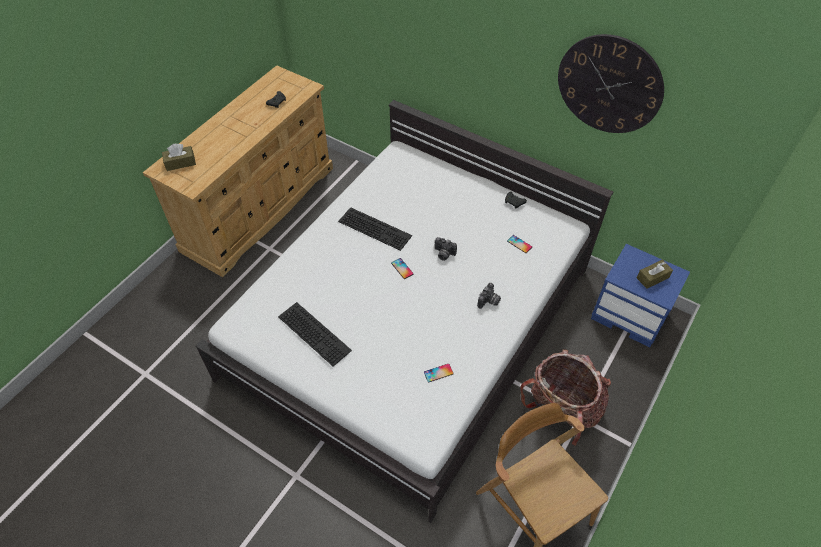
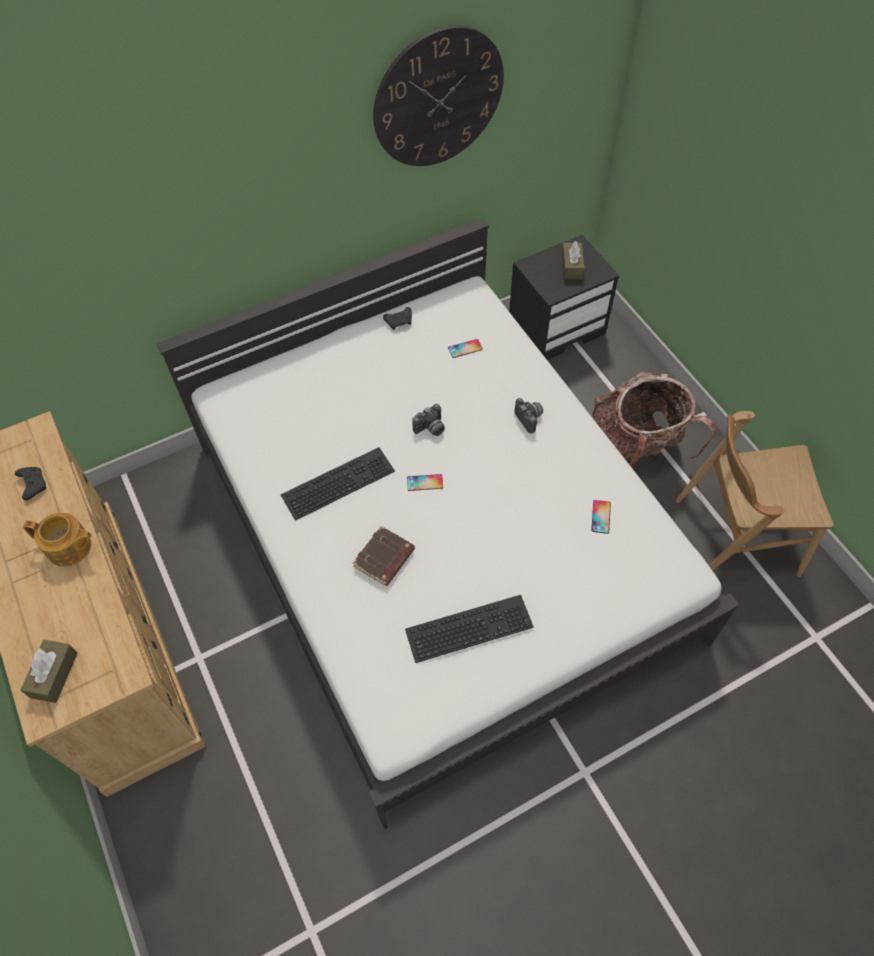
camera: 60 degrees left, 5 degrees up
blue nightstand [591,244,690,348] -> black nightstand [509,235,619,360]
none -> teapot [23,512,92,567]
none -> brown book [352,526,415,586]

